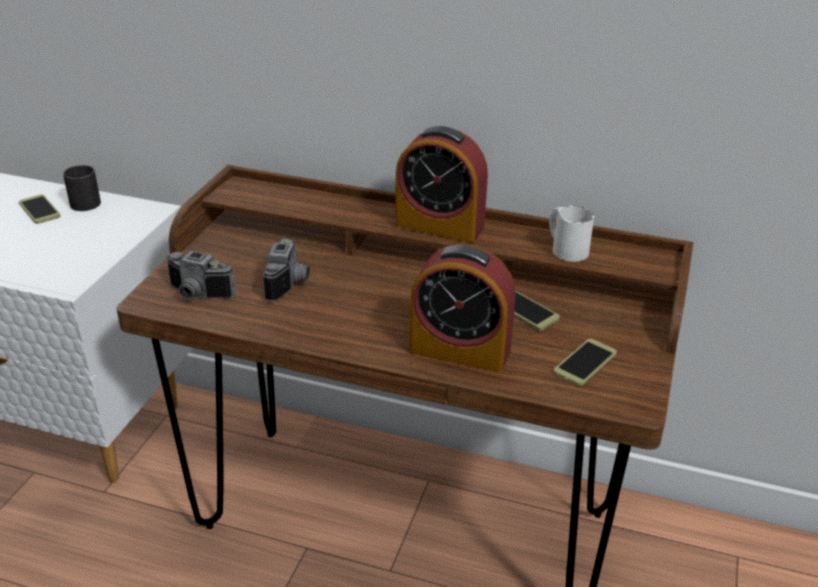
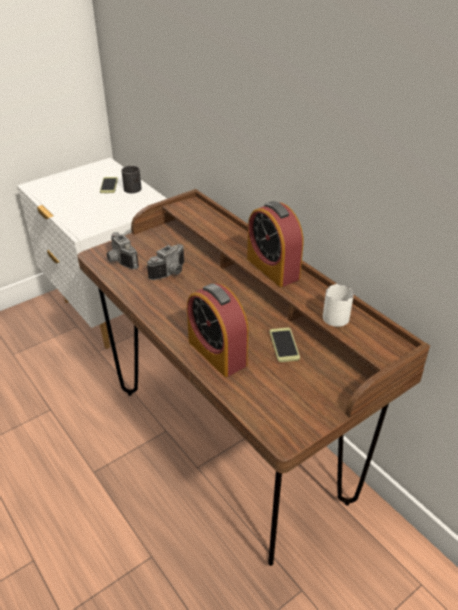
camera: 35 degrees right, 5 degrees up
phone [554,339,617,386] -> none

